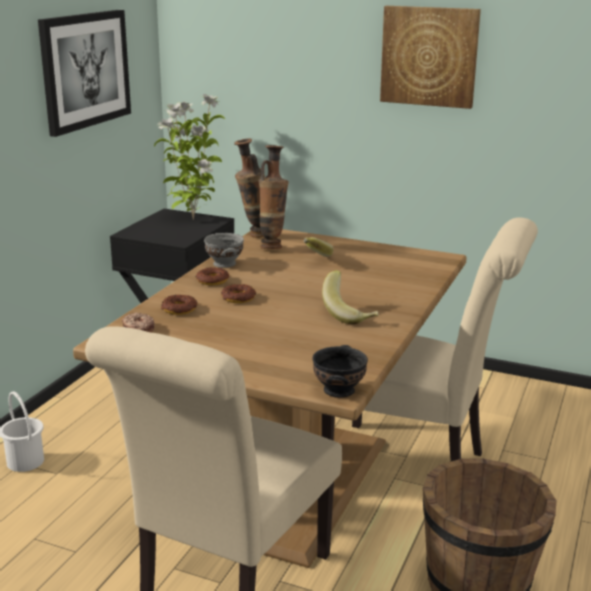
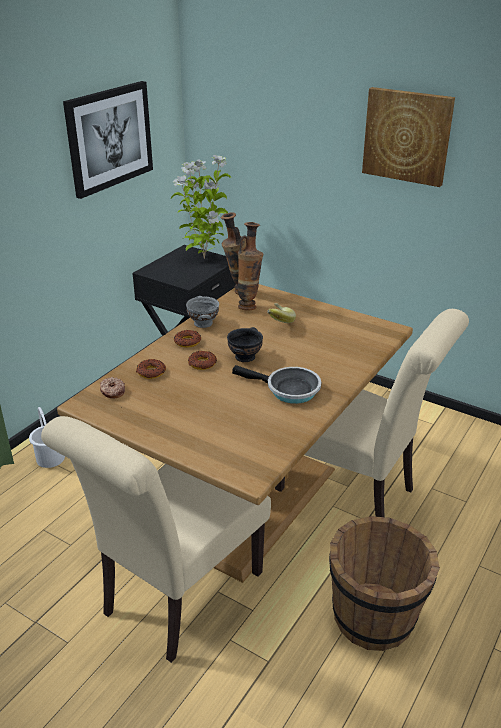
camera: 10 degrees right, 10 degrees up
black bowl [313,345,368,398] -> black bowl moved to [227,327,263,362]
banana [322,270,379,324] -> frying pan [232,365,321,404]

